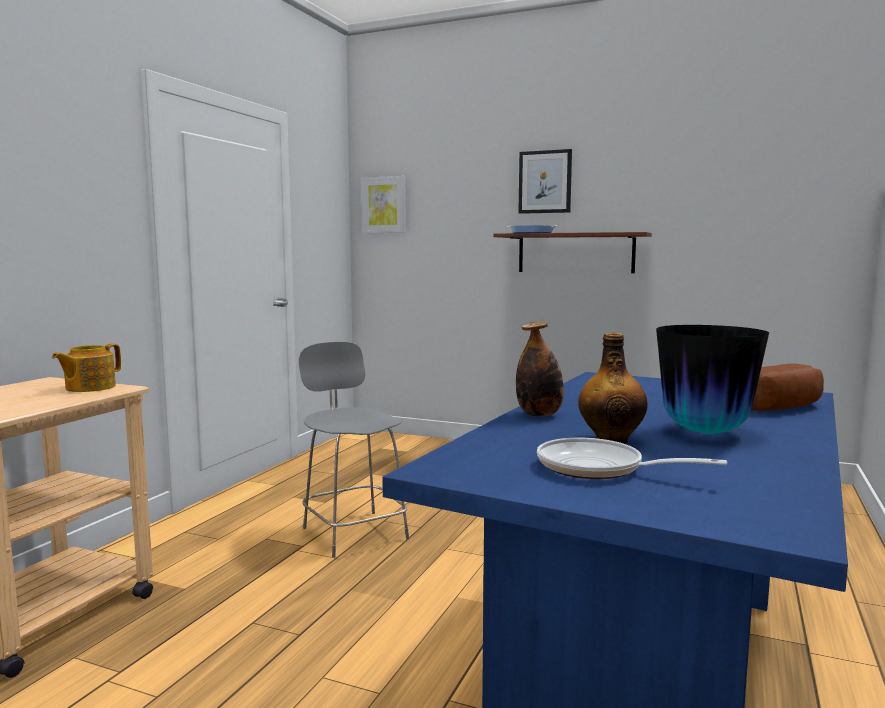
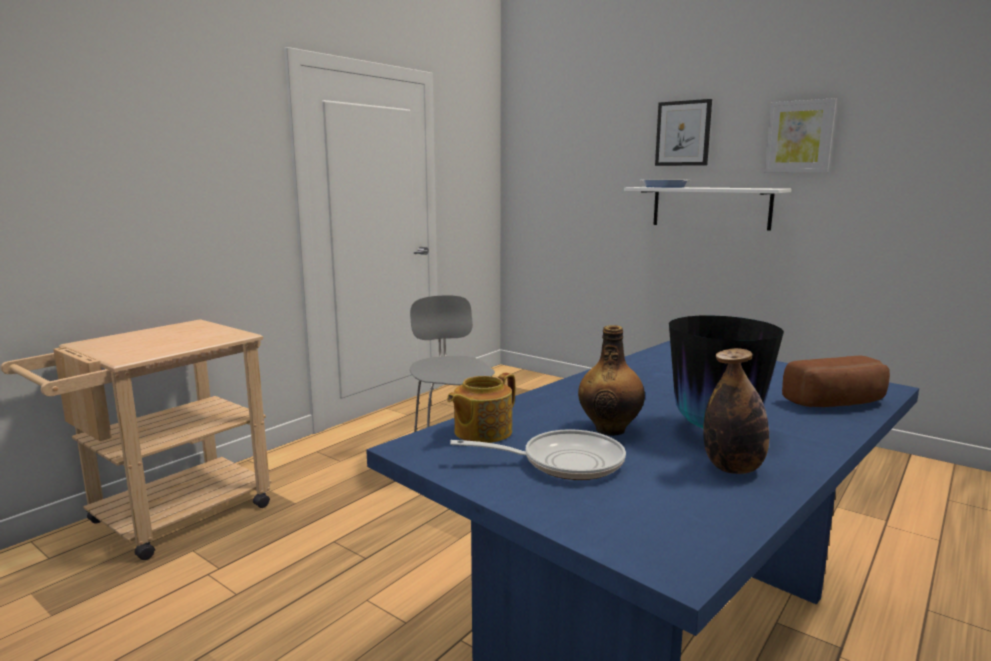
camera: 15 degrees right, 5 degrees up
teapot [52,344,121,392] -> teapot moved to [447,373,515,443]
picture [361,176,406,233] -> picture moved to [764,98,837,172]
brown shelf [494,232,652,273] -> white shelf [624,187,791,231]
bottle [516,322,564,417] -> bottle moved to [703,348,769,474]
frying pan [537,438,727,479] -> frying pan turned 135 degrees clockwise [450,429,626,480]

